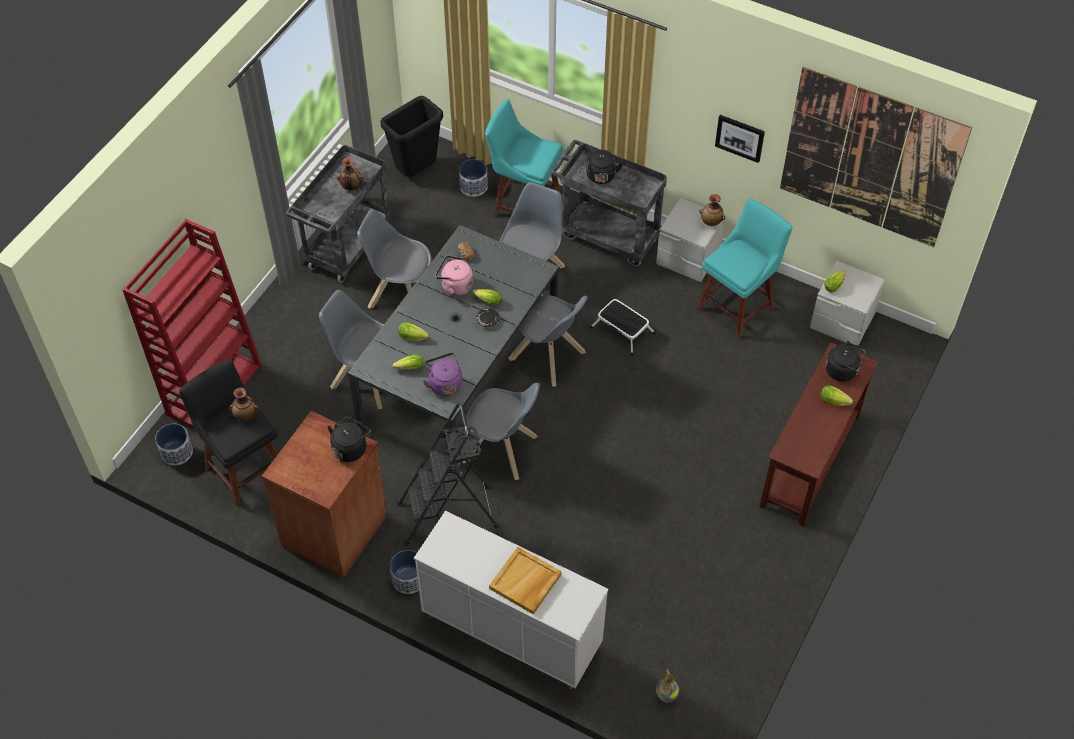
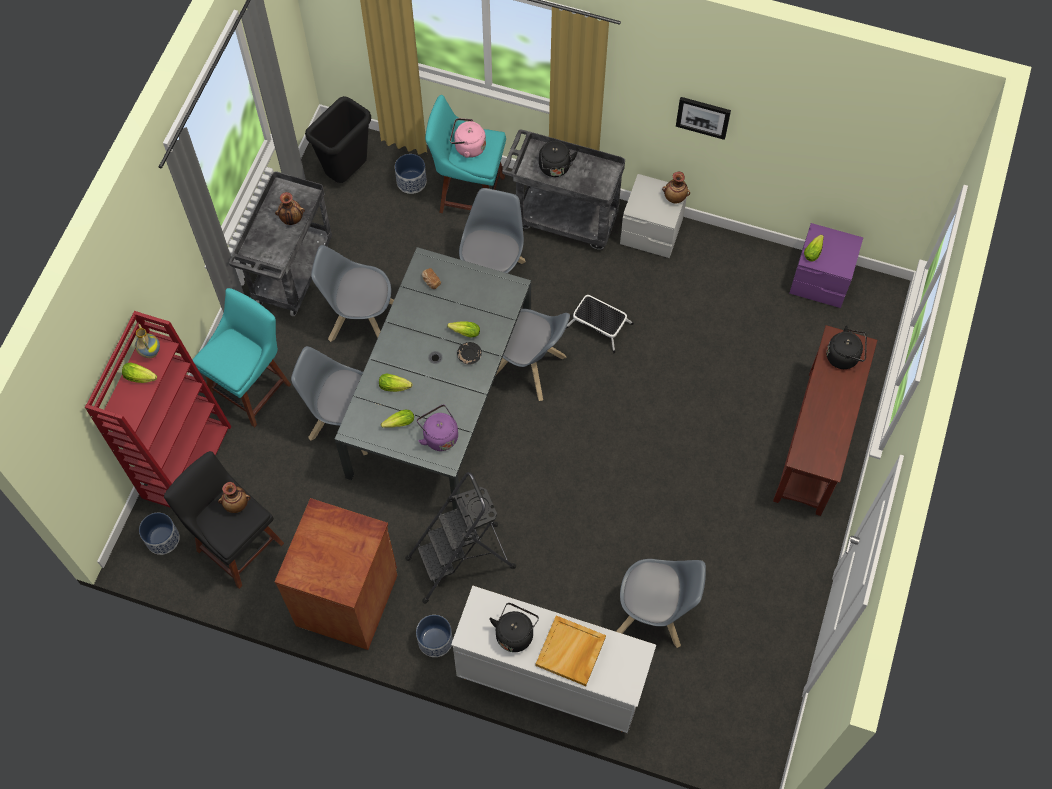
camera: 10 degrees left, 10 degrees up
black kettle [328,415,371,462] -> black kettle moved to [489,603,539,652]
pink kettle [436,255,473,296] -> pink kettle moved to [450,118,486,158]
grey chair [462,383,540,480] -> grey chair moved to [616,559,706,648]
vase [656,670,679,703] -> vase moved to [135,324,160,358]
turquoise stool [697,198,792,339] -> turquoise stool moved to [192,288,291,427]
picture [780,67,972,247] -> none
white nightstand [810,261,885,345] -> purple nightstand [789,223,863,308]
lettuce [821,385,853,406] -> lettuce moved to [122,362,157,383]

